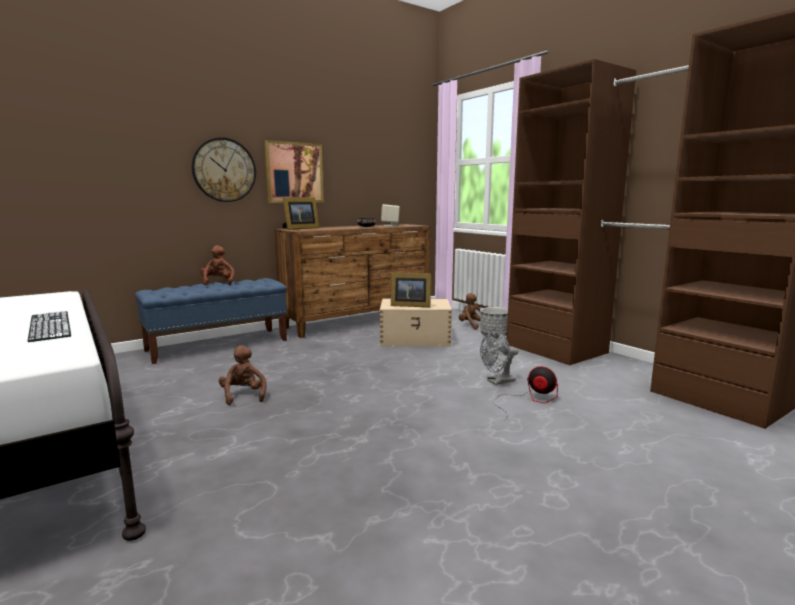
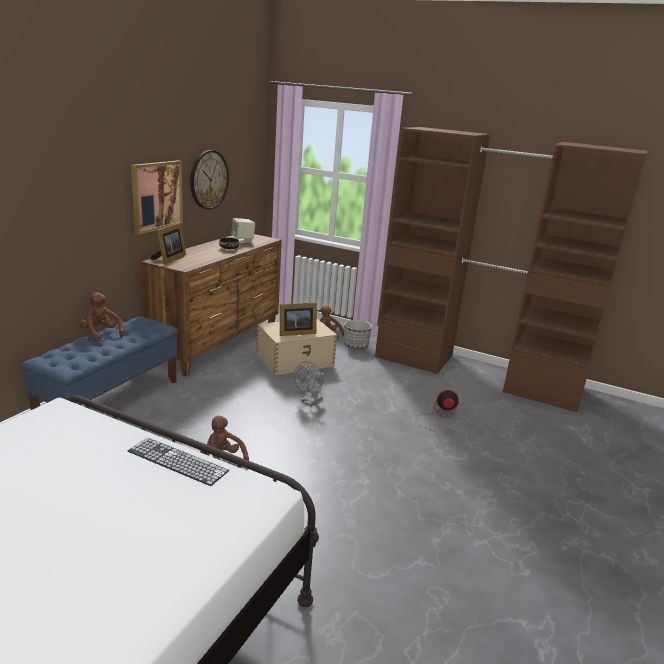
camera: 30 degrees left, 10 degrees up
wall clock [192,137,256,202] -> wall clock moved to [190,150,229,210]
grey fan [480,329,518,385] -> grey fan moved to [294,361,324,406]

